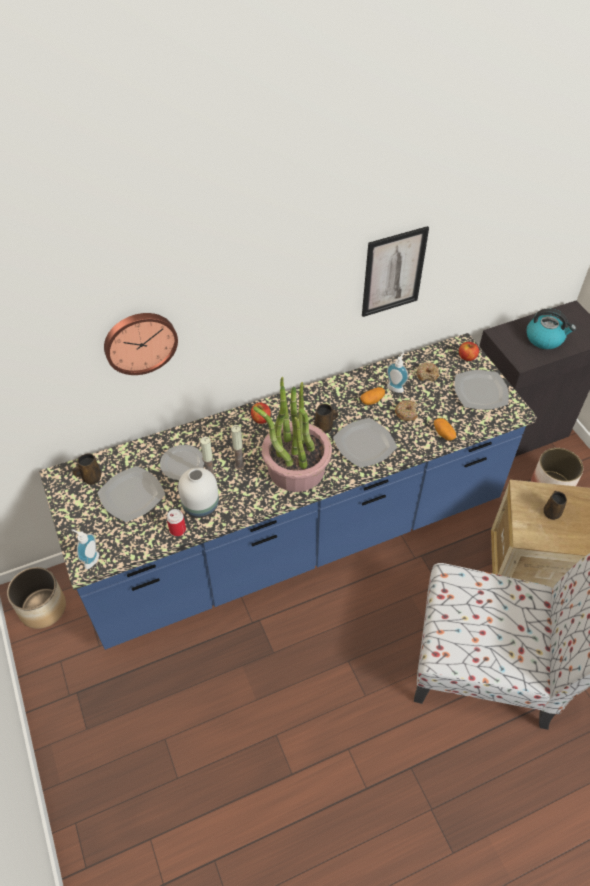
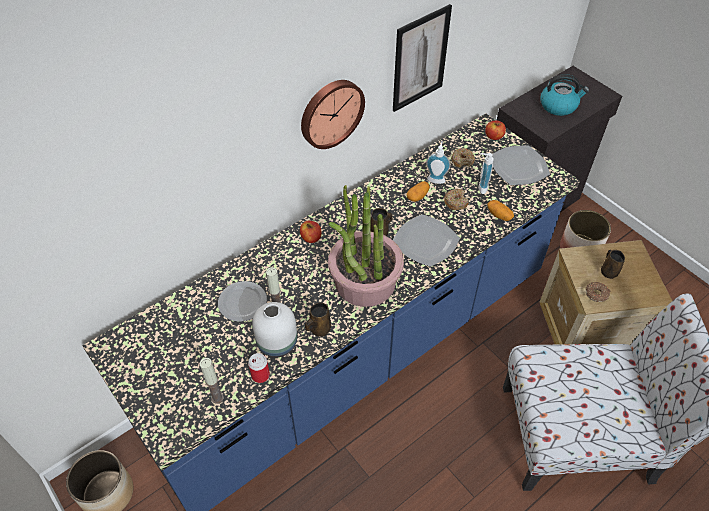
camera: 15 degrees left, 0 degrees up
brown mug [72,454,101,485] -> brown mug moved to [305,302,331,337]
soap dispenser [72,529,99,569] -> soap dispenser moved to [479,153,494,194]
plate [97,466,165,522] -> none
wall clock [104,313,178,375] -> wall clock moved to [301,80,365,149]
candle [231,425,245,469] -> candle moved to [200,358,224,404]
none -> donut [586,282,610,302]

